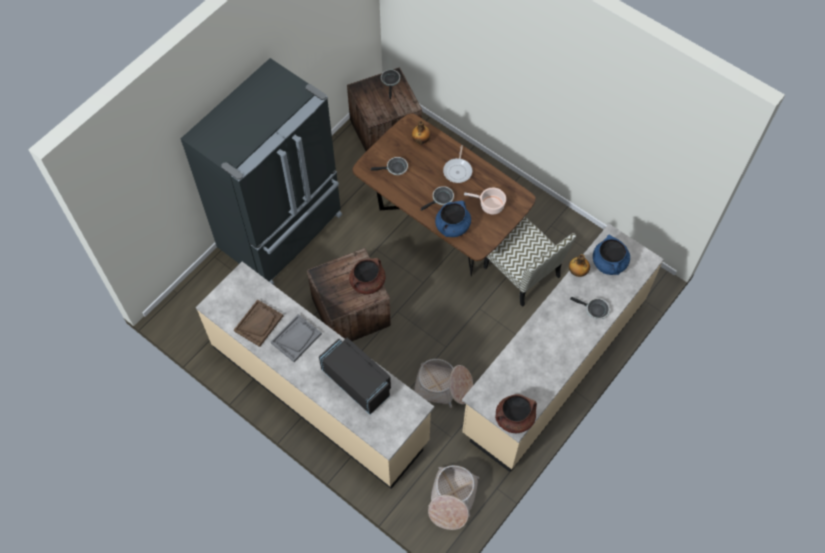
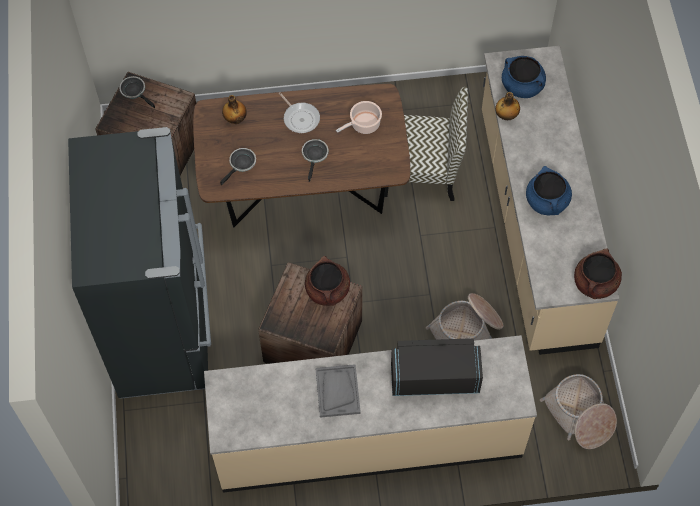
camera: 45 degrees left, 0 degrees up
brown tray [234,299,283,347] -> none
blue cooking pot [435,201,471,237] -> blue cooking pot moved to [526,166,572,215]
frying pan [570,297,610,320] -> none

